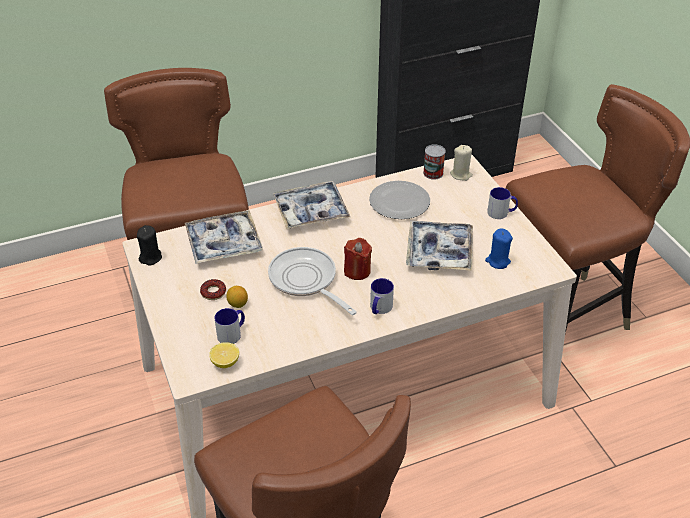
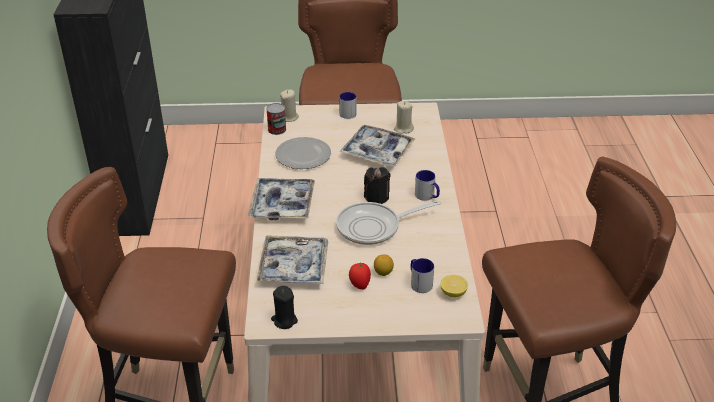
camera: 70 degrees left, 5 degrees down
donut [200,279,226,300] -> tomato [349,263,371,290]
red candle [344,238,372,280] -> black candle [364,167,390,204]
blue candle [485,228,513,269] -> beige candle [394,101,414,134]

